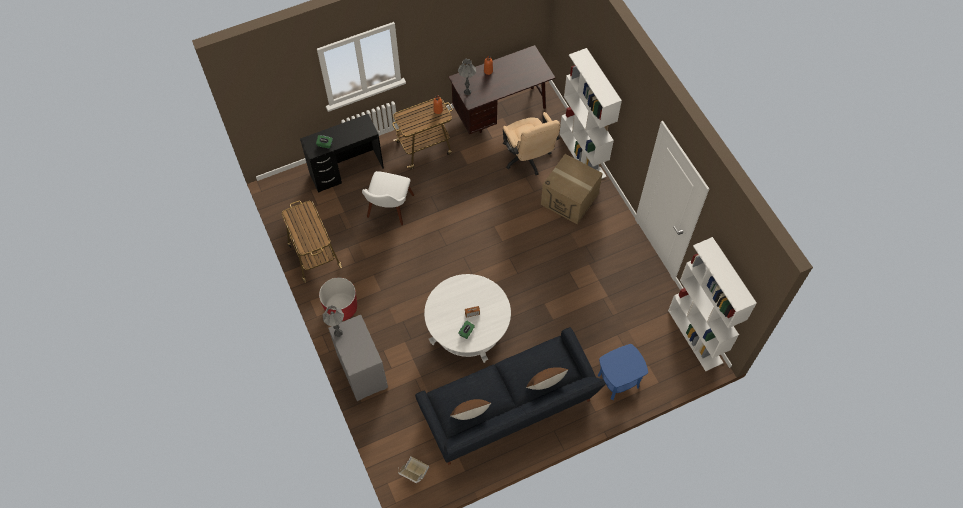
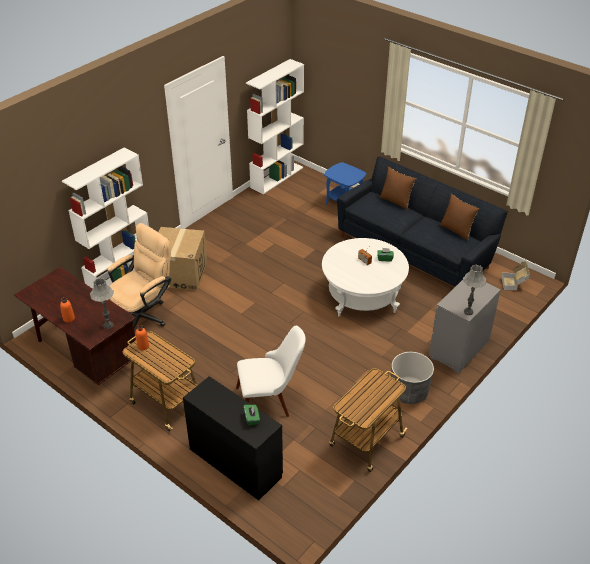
camera: 115 degrees left, 20 degrees down
red planter [319,277,357,321] -> grey planter [391,352,434,404]

